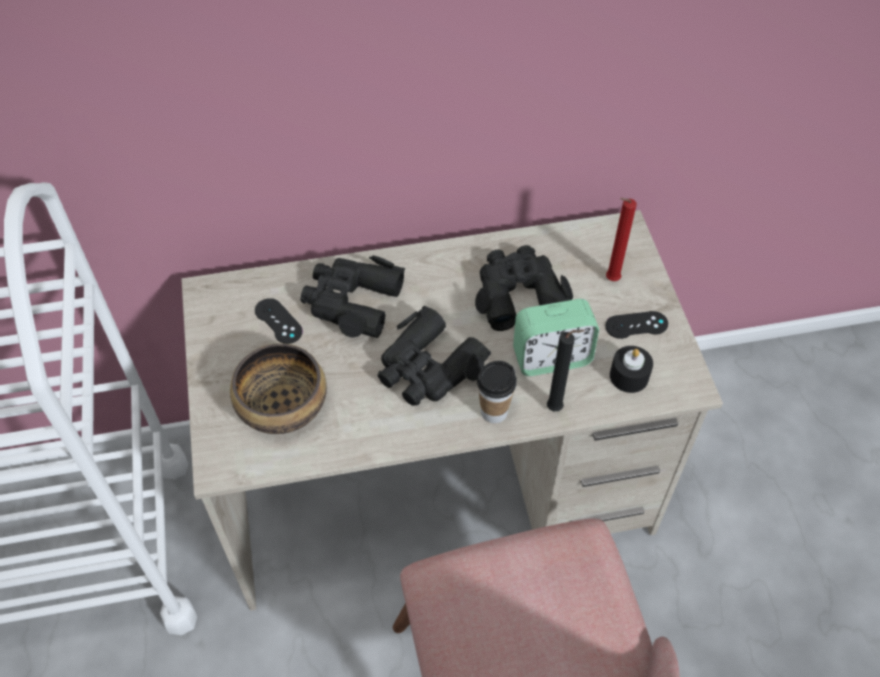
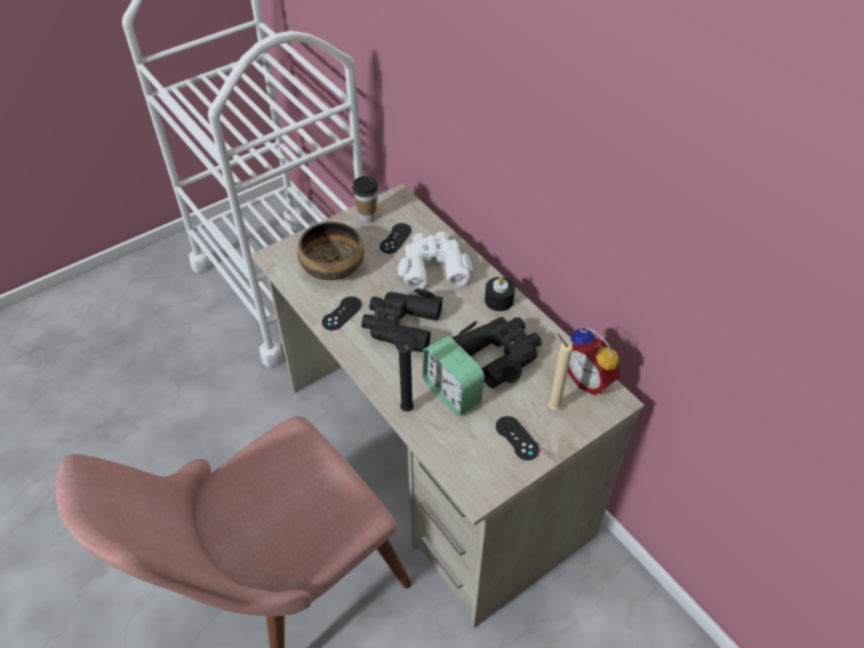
camera: 65 degrees right, 5 degrees down
black binoculars [300,256,405,338] -> white binoculars [397,232,473,291]
cup [477,361,517,423] -> cup moved to [352,176,378,223]
red candle [606,198,637,281] -> beige candle [548,333,573,410]
black candle [610,346,653,393] -> black candle moved to [485,276,515,311]
none -> black game controller [322,296,362,331]
none -> alarm clock [567,327,620,395]

